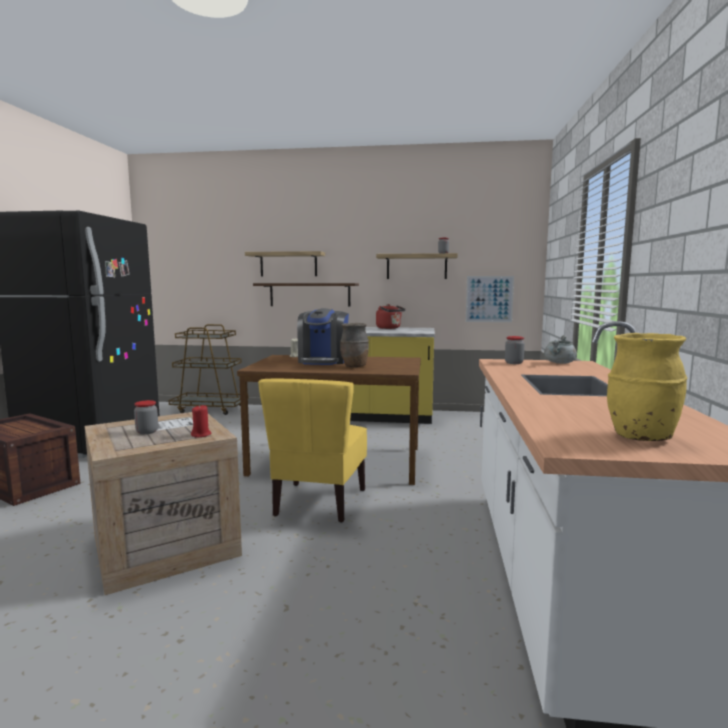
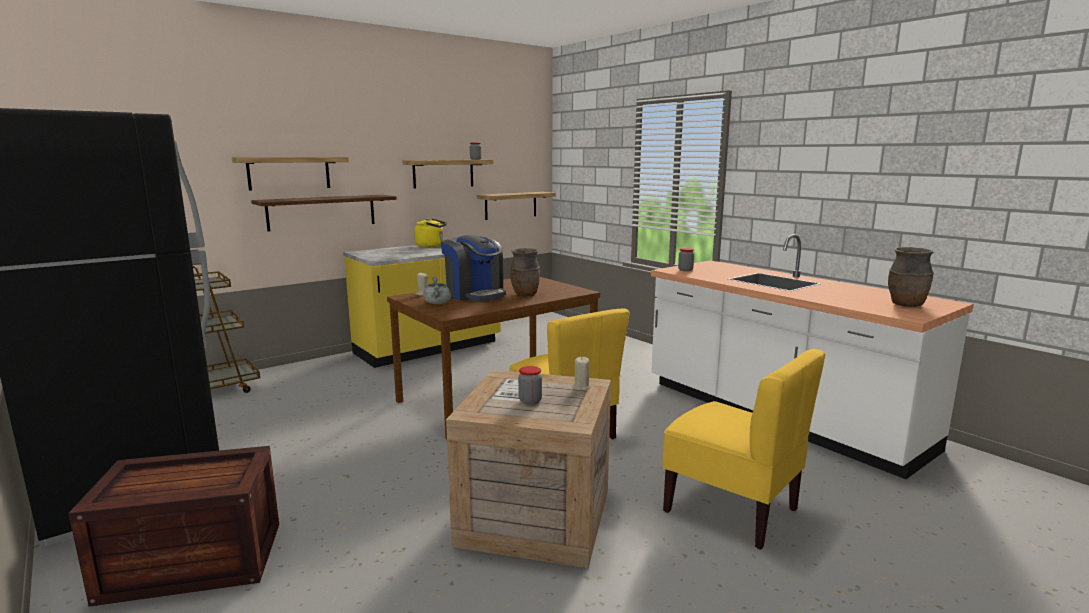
camera: 45 degrees left, 5 degrees up
red candle [191,405,212,437] -> beige candle [572,357,591,390]
red kettle [376,304,406,329] -> yellow kettle [414,218,447,247]
picture [466,276,514,322] -> shelf [477,192,556,220]
grey cooking pot [544,335,577,364] -> grey cooking pot moved to [423,277,451,304]
yellow vase [607,333,687,441] -> brown vase [888,247,934,307]
none -> yellow chair [663,349,825,549]

